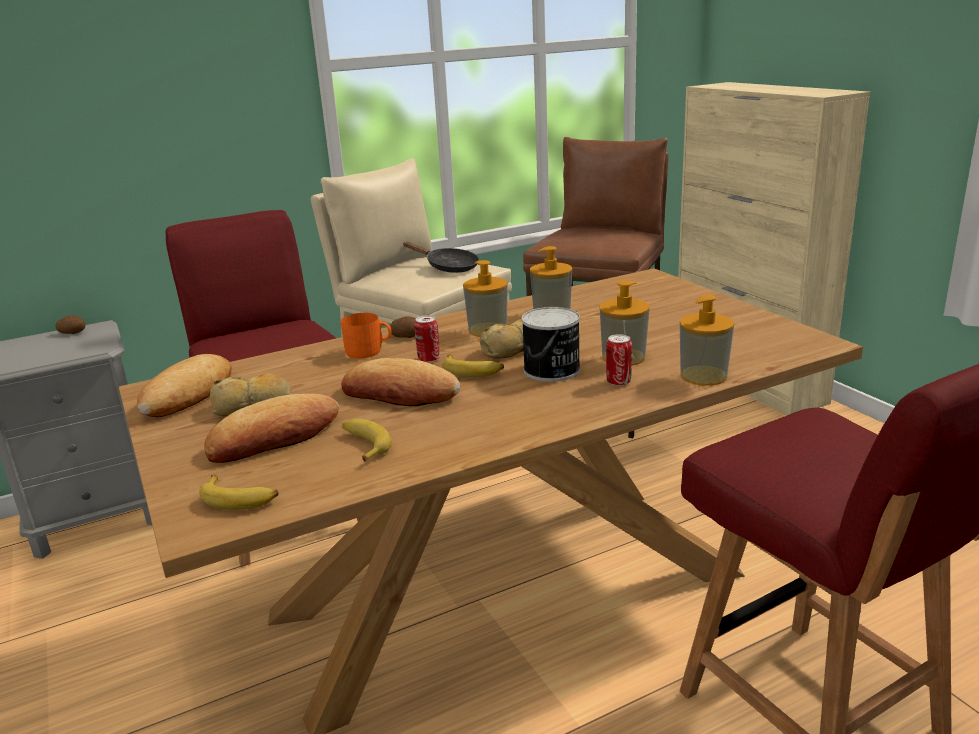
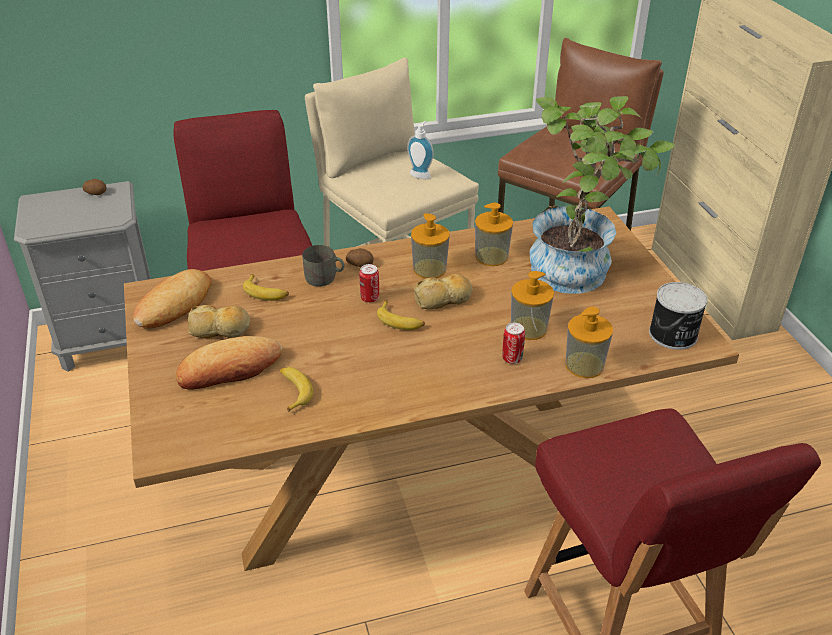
camera: 10 degrees right, 15 degrees up
banana [199,475,279,510] -> banana moved to [243,274,289,301]
orange mug [341,313,391,359] -> grey mug [302,245,344,287]
bread [341,358,460,406] -> none
black frying pan [403,242,479,273] -> soap dispenser [407,121,434,179]
can [522,307,580,382] -> can moved to [649,282,707,350]
none -> potted plant [529,96,675,294]

